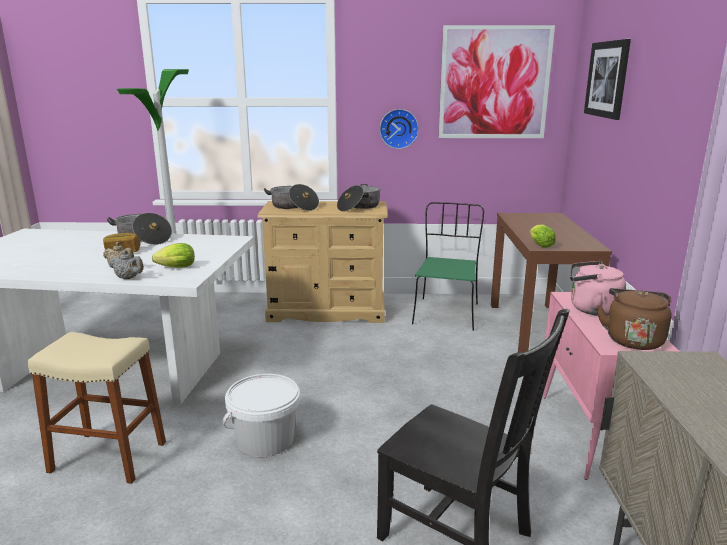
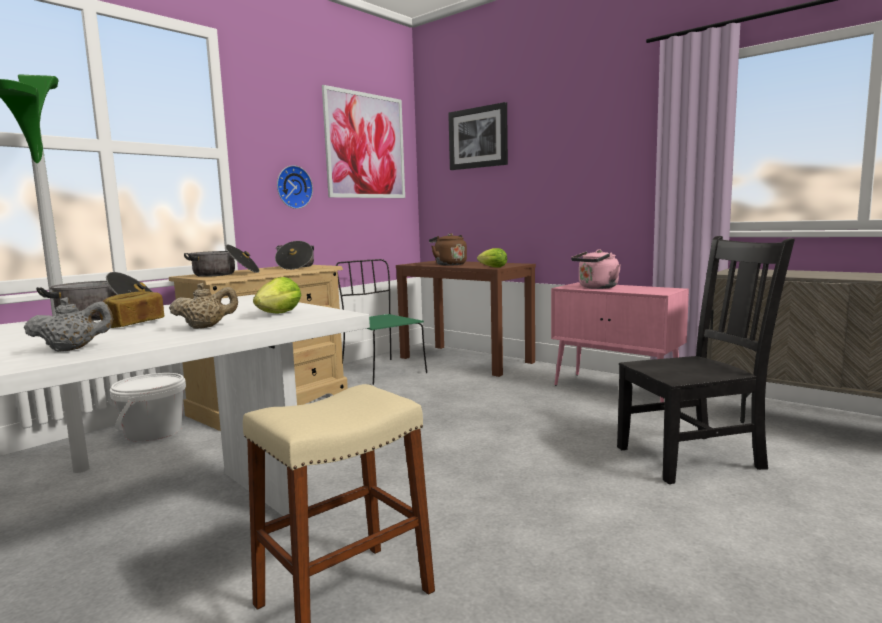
camera: 50 degrees left, 10 degrees down
grey teapot [109,250,144,279] -> grey teapot moved to [24,297,113,352]
white bucket [223,374,300,457] -> white bucket moved to [110,373,186,442]
brown kettle [597,288,672,350] -> brown kettle moved to [429,233,467,266]

